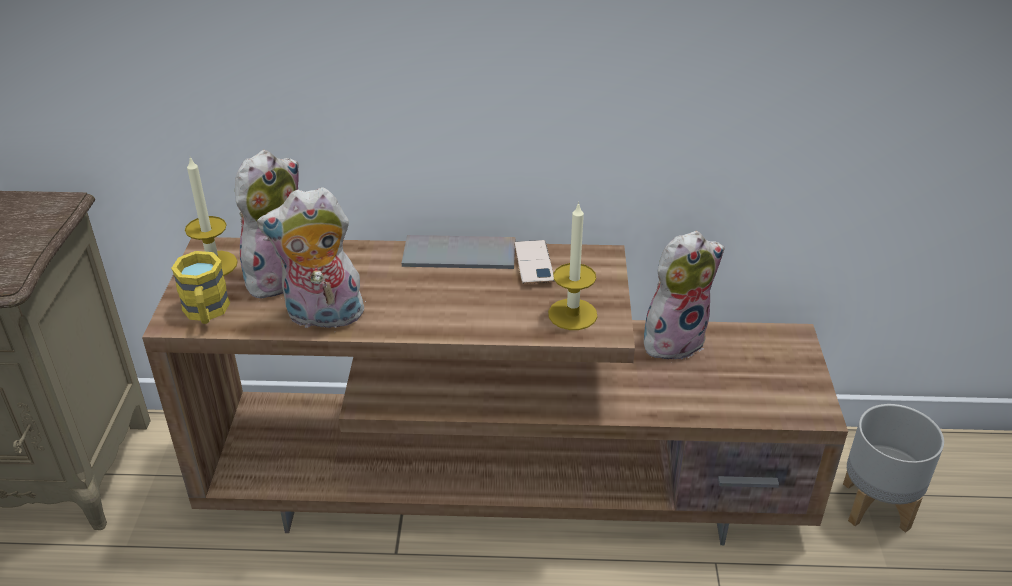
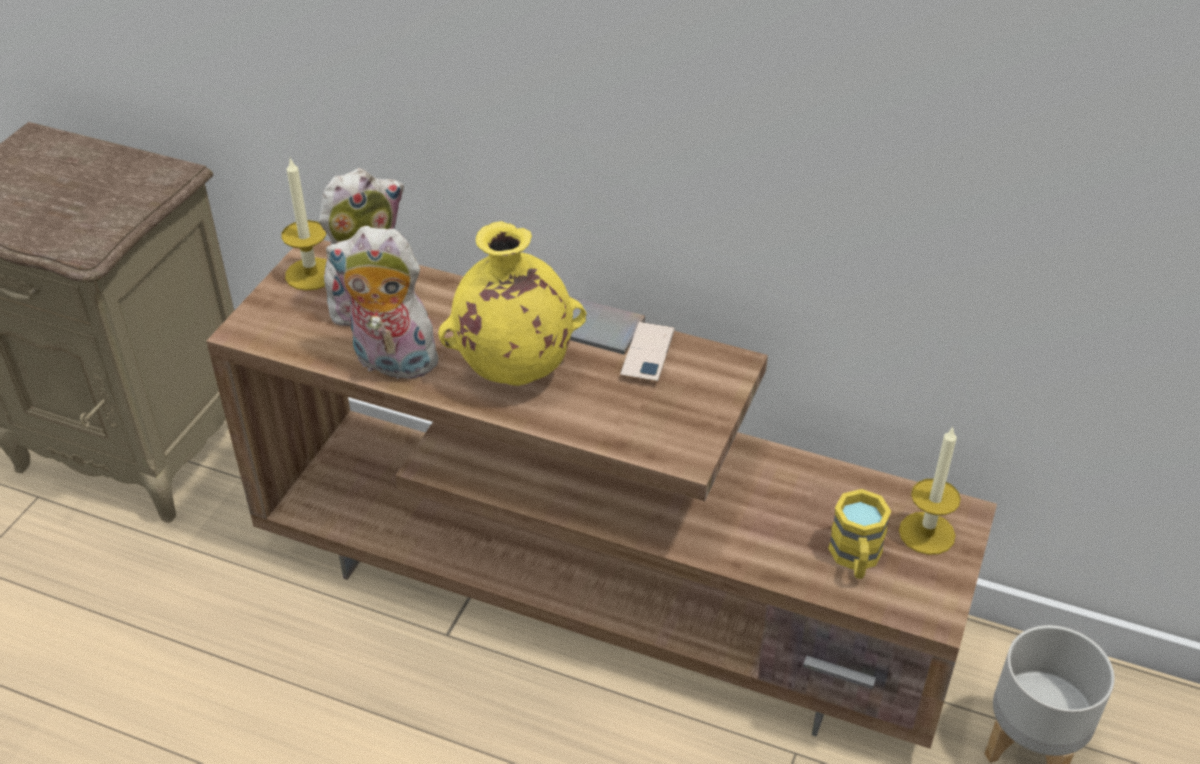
camera: 20 degrees right, 5 degrees up
yellow mug [171,251,230,324] -> yellow mug moved to [828,489,891,579]
candle [548,202,597,330] -> candle moved to [899,427,961,555]
plush toy [644,231,725,359] -> none
none -> yellow vase [438,221,587,386]

